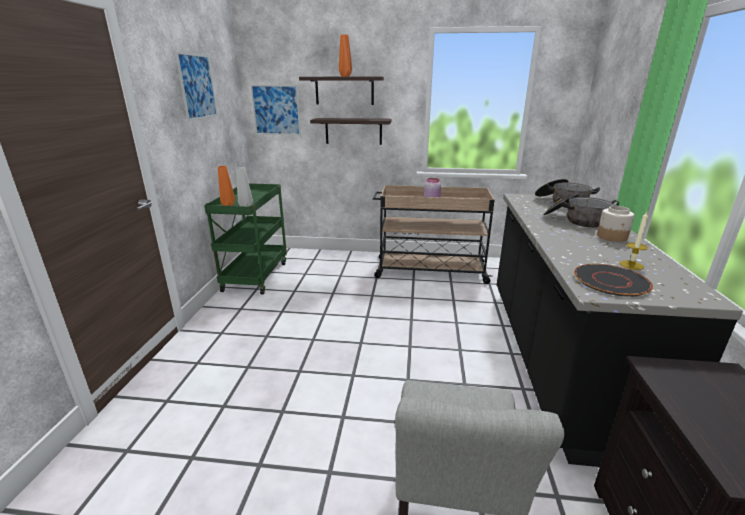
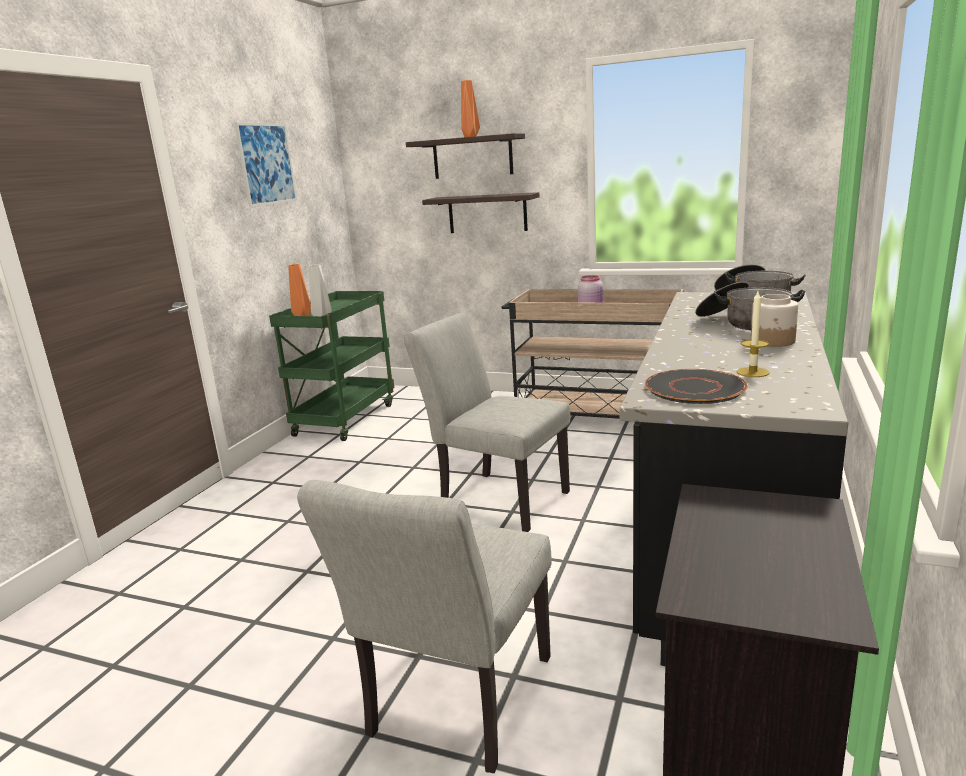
camera: 15 degrees right, 5 degrees down
picture [250,85,301,135] -> none
none -> grey chair [404,313,570,532]

